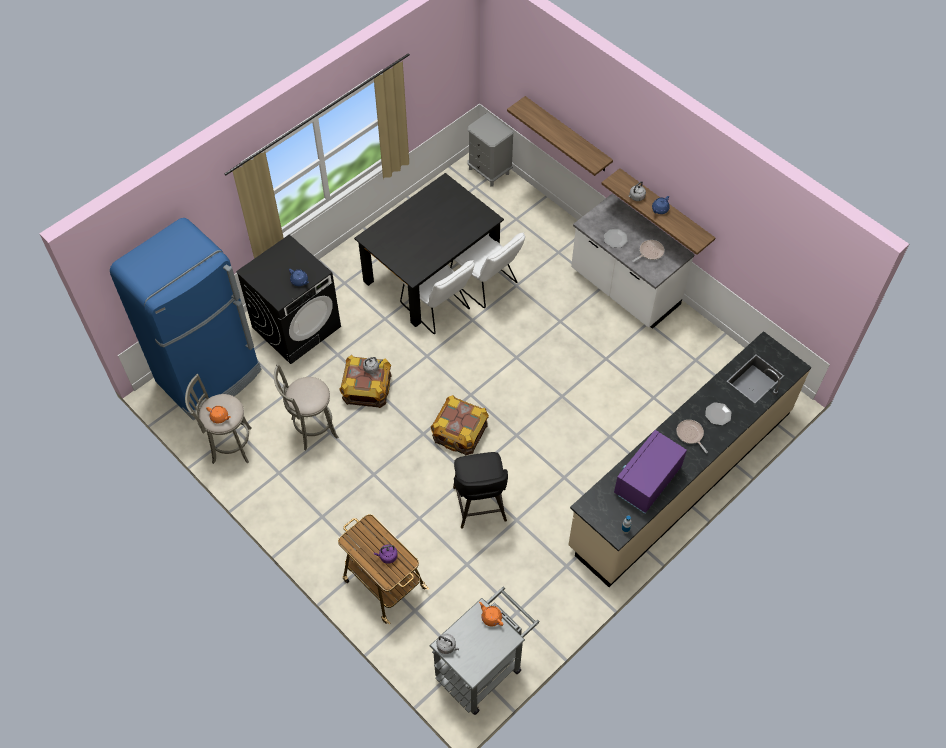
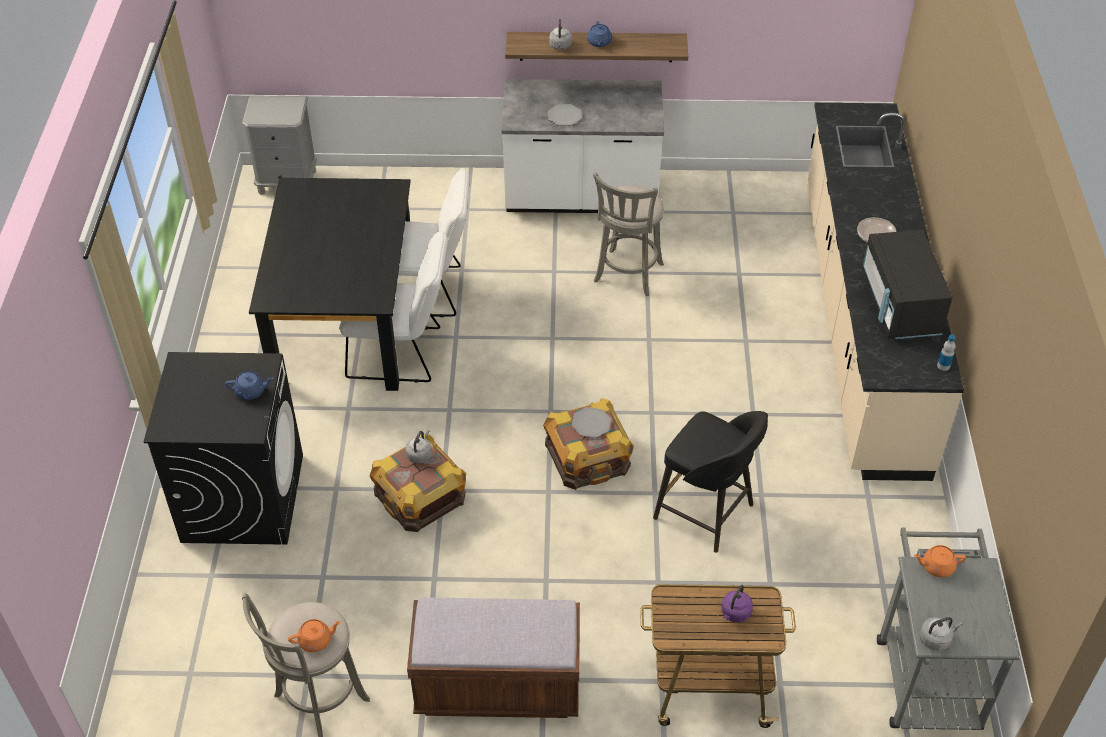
camera: 45 degrees left, 10 degrees down
blue fridge [110,218,262,420] -> none
grey stool [274,364,338,450] -> grey stool moved to [593,173,664,296]
shelf [507,96,613,176] -> none
purple microwave [614,430,687,514] -> black microwave [862,230,953,339]
frying pan [632,240,664,262] -> none
plate [705,402,731,425] -> plate moved to [572,407,611,438]
none -> brown bench [407,598,580,718]

